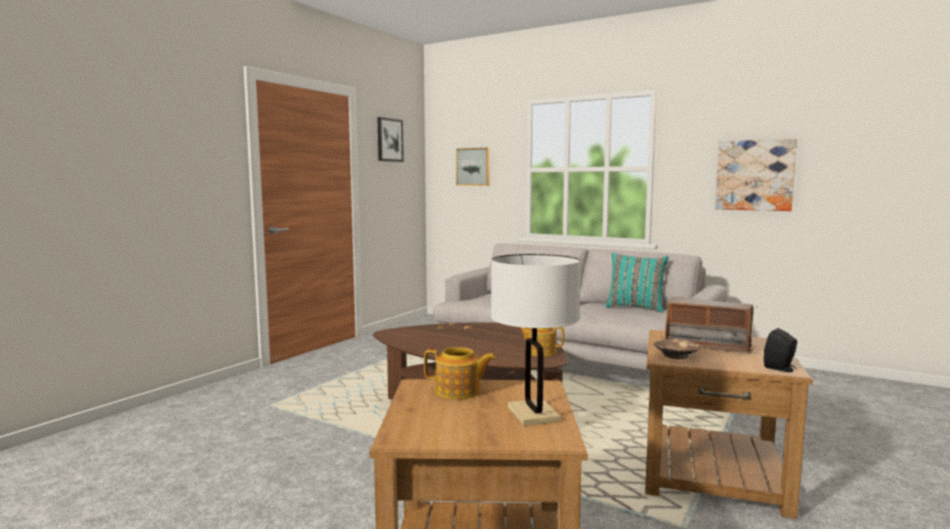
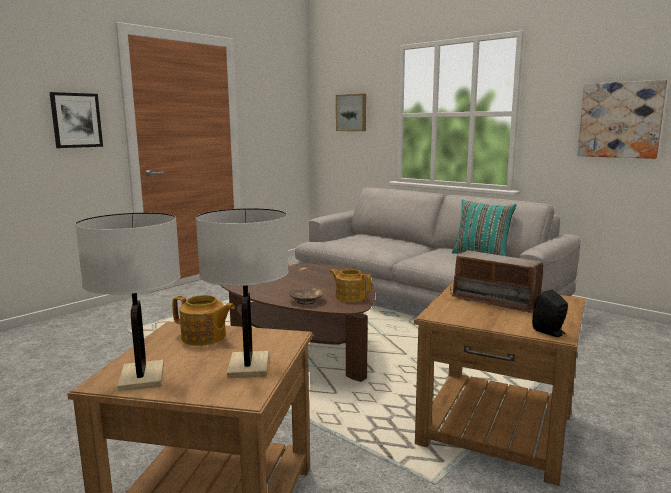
camera: 10 degrees right, 5 degrees up
picture [377,117,404,162] -> picture moved to [49,92,103,148]
brown bowl [654,339,700,359] -> brown bowl moved to [289,288,324,305]
none -> white table lamp [75,213,181,392]

